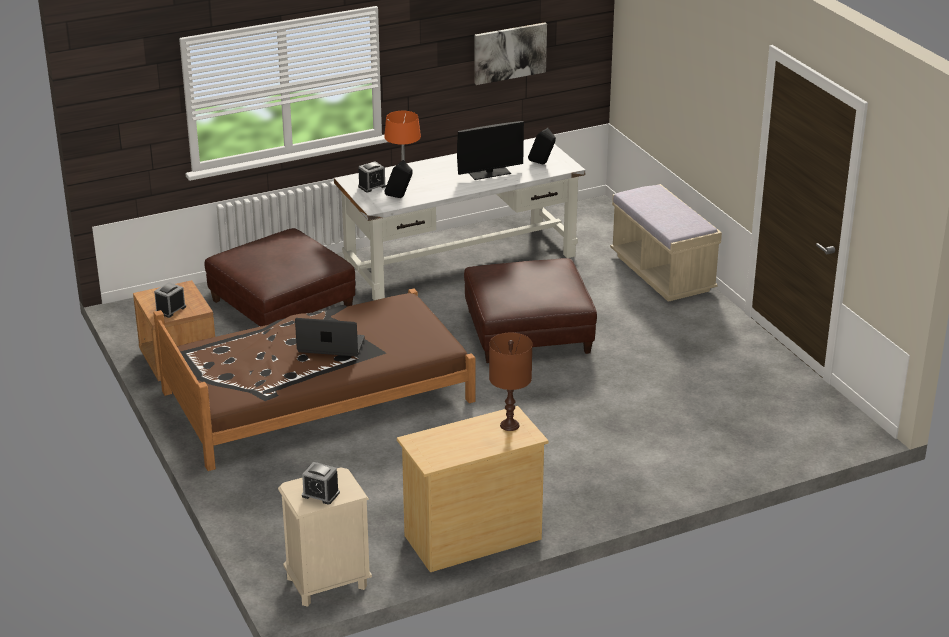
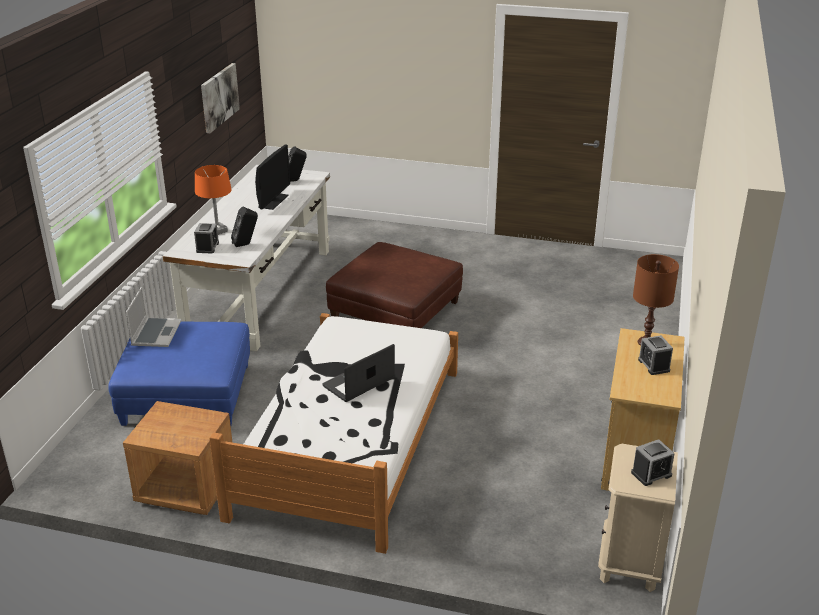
camera: 50 degrees left, 0 degrees up
brown bed [153,288,475,471] -> white bed [209,313,458,554]
alarm clock [154,282,186,318] -> alarm clock moved to [638,335,673,375]
brown ottoman [205,228,355,327] -> blue ottoman [108,321,250,426]
beige bench [610,184,722,302] -> none
none -> laptop [126,287,181,347]

